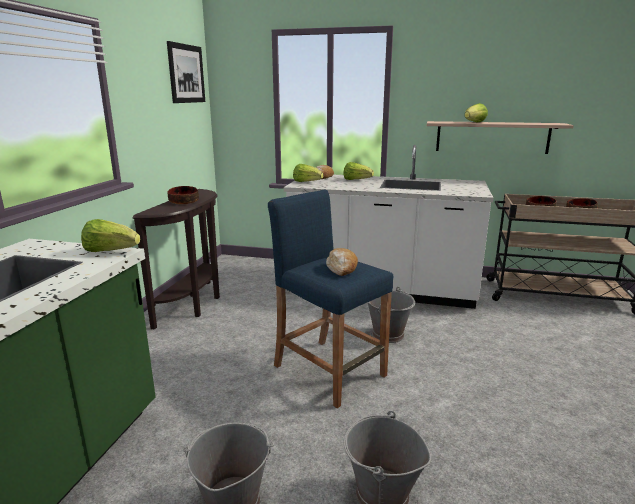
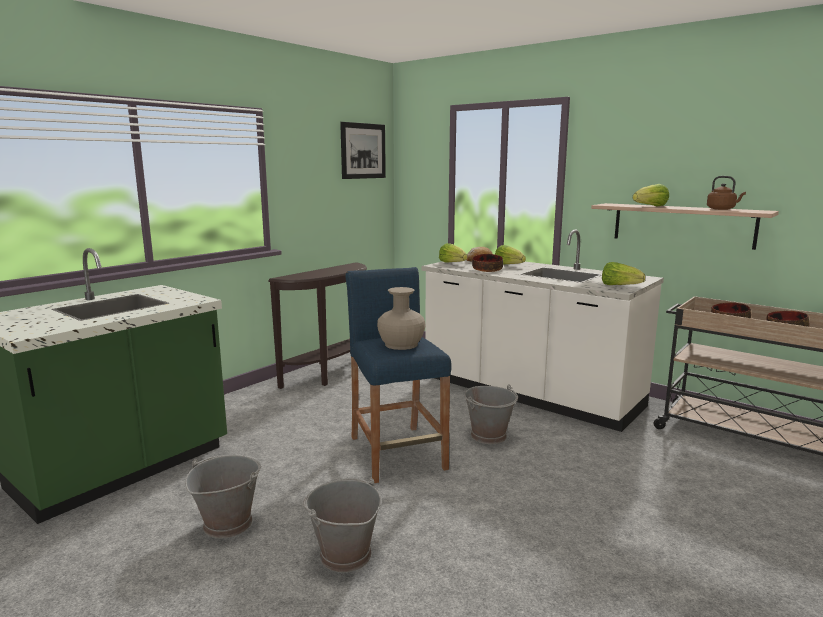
camera: 25 degrees right, 5 degrees down
lettuce [81,219,140,252] -> lettuce moved to [602,262,645,285]
bowl [168,186,199,204] -> bowl moved to [472,254,503,272]
bread [326,248,358,276] -> beige vase [377,287,426,350]
none -> brown kettle [707,176,746,210]

